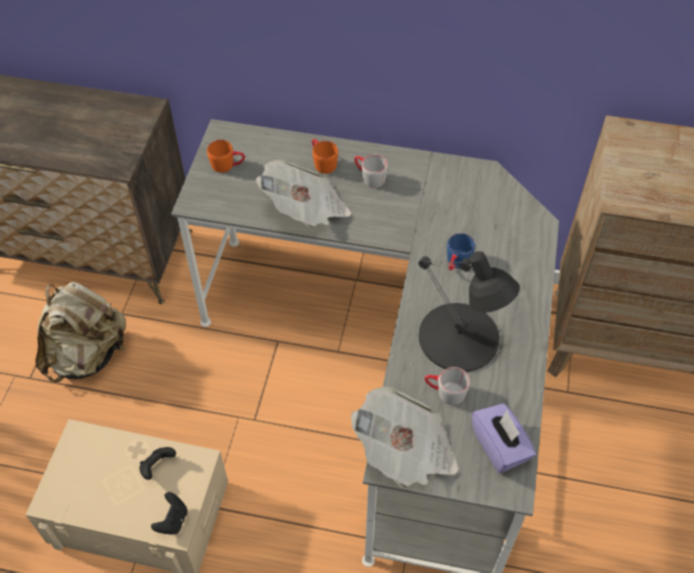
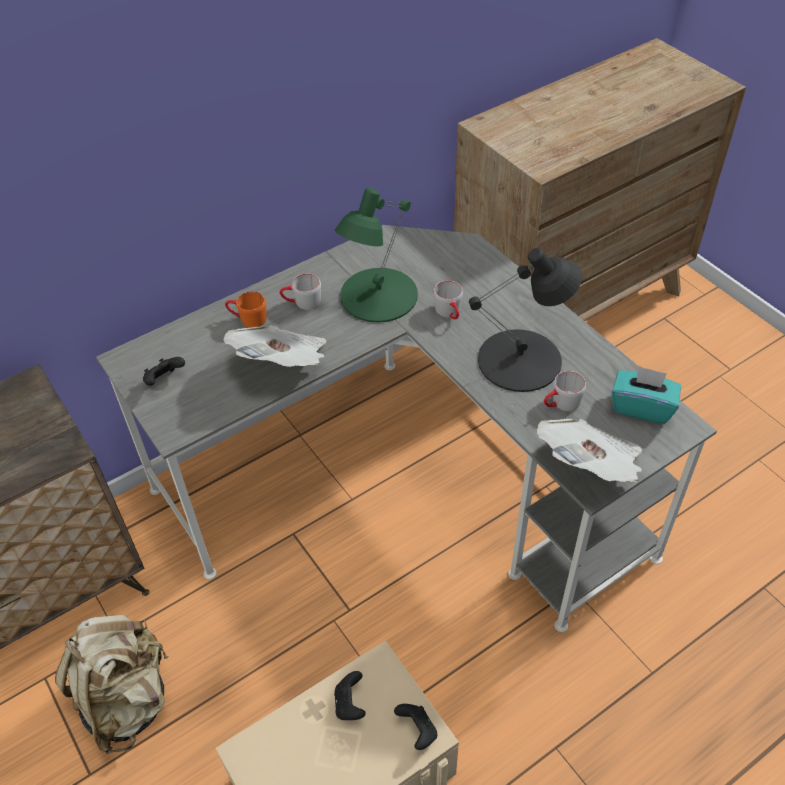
camera: 45 degrees left, 5 degrees down
orange mug [207,140,245,173] -> black game controller [143,357,185,386]
blue mug [447,233,475,271] -> grey mug [434,280,463,319]
purple tissue box [472,403,536,473] -> turquoise tissue box [612,366,681,424]
none -> green table lamp [335,188,418,323]

